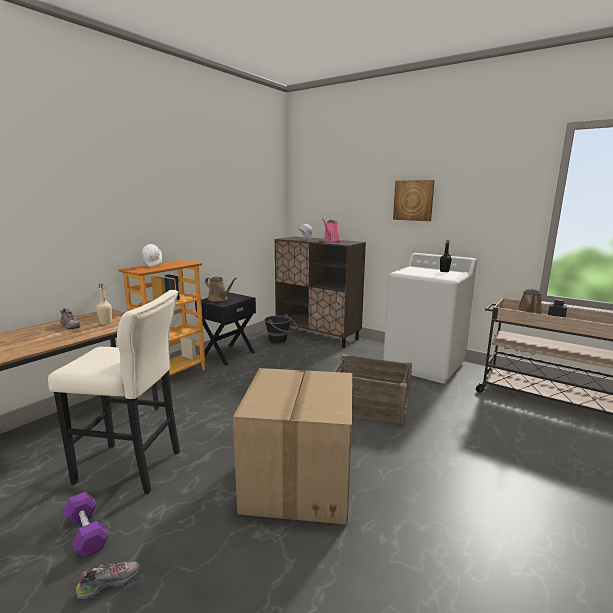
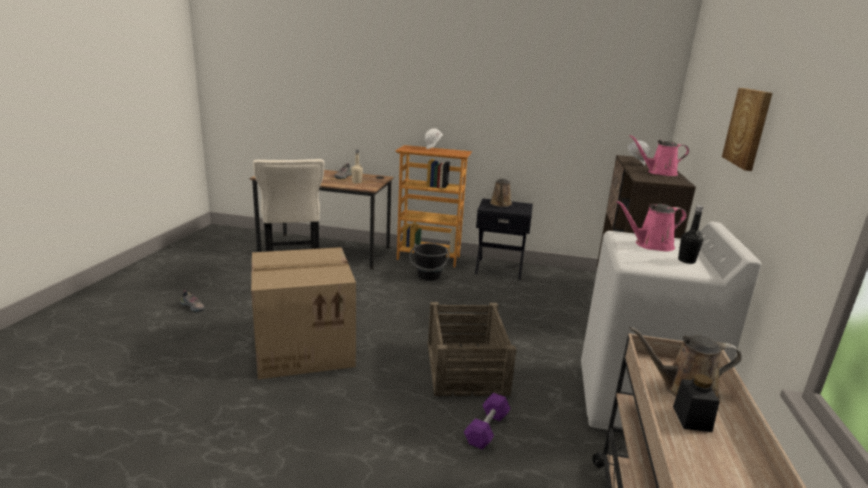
camera: 65 degrees right, 5 degrees up
purple dumbbell [63,492,109,558] -> purple dumbbell moved to [464,393,511,449]
black bucket [264,314,297,343] -> black bucket moved to [409,243,449,280]
none -> pink watering can [616,200,687,251]

